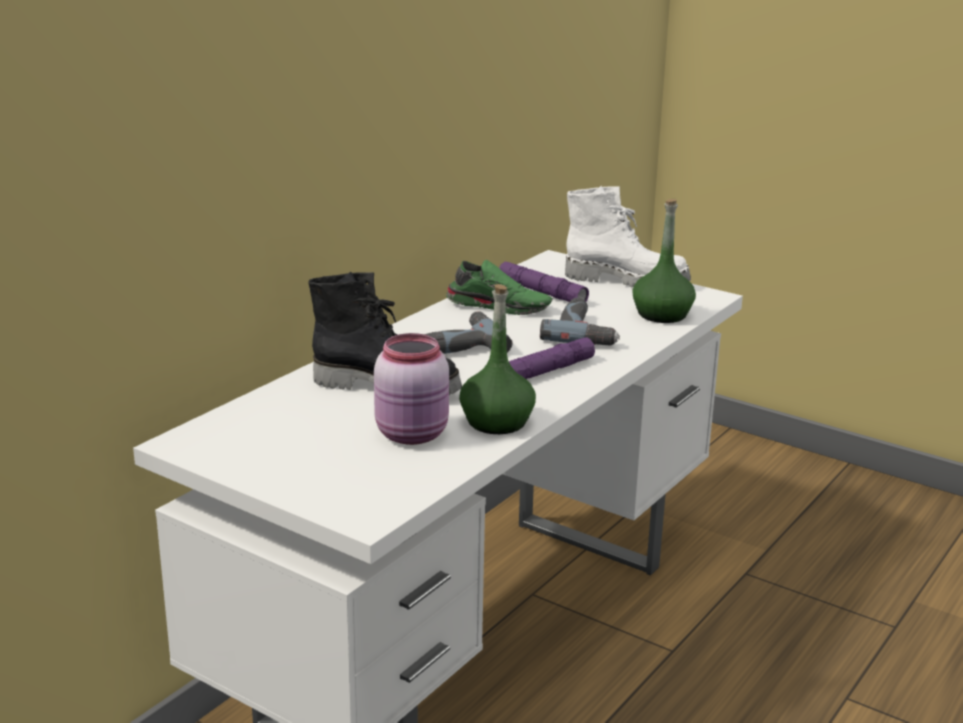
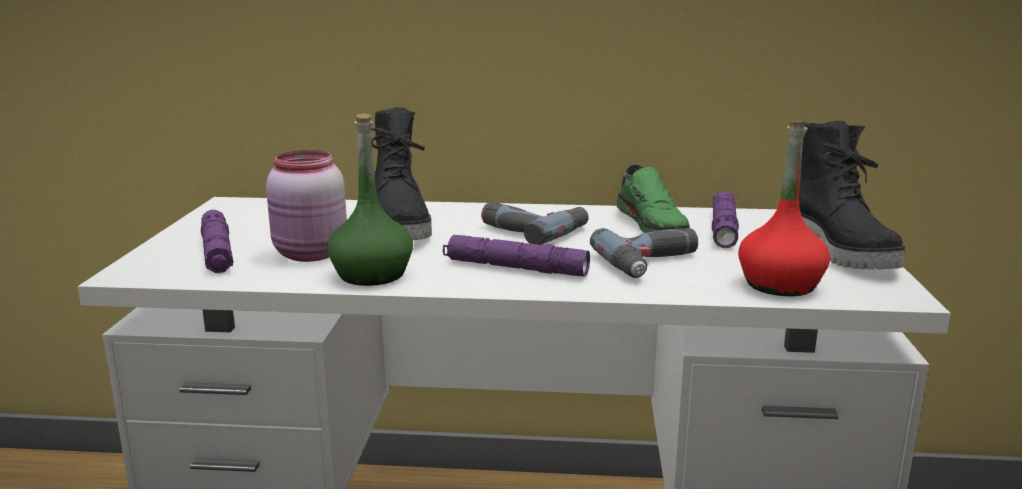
camera: 60 degrees right, 5 degrees down
white boot [565,186,691,287] -> black boot [799,120,905,269]
green bottle [632,199,696,323] -> red bottle [738,121,830,296]
none -> purple flashlight [201,210,233,273]

